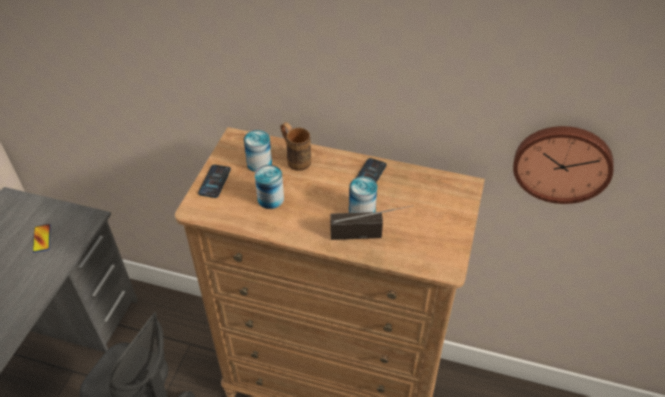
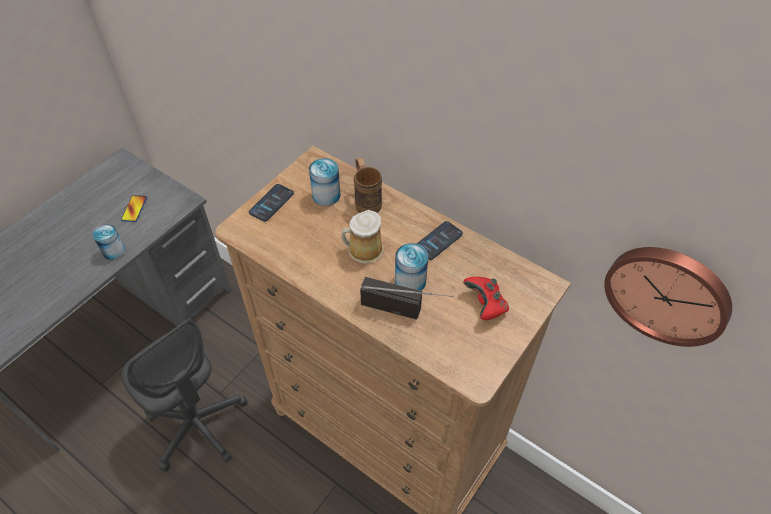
camera: 20 degrees right, 5 degrees up
can [255,165,284,209] -> can moved to [93,224,125,260]
none -> mug [342,210,383,263]
none -> red game controller [464,277,509,320]

